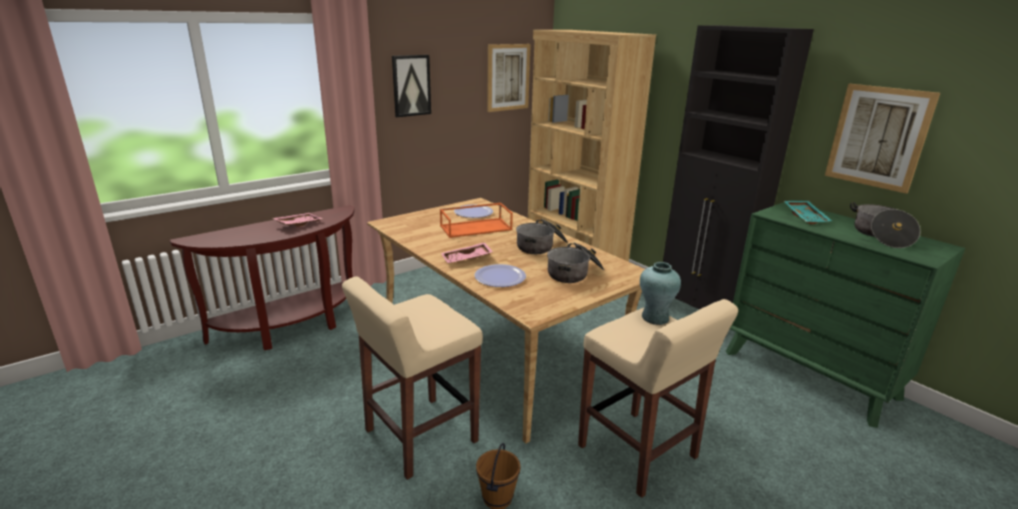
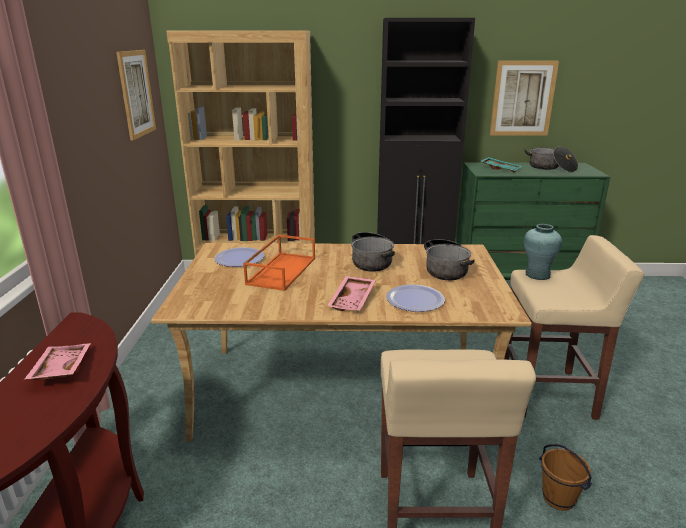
camera: 50 degrees left, 0 degrees up
picture [392,55,431,117] -> none

